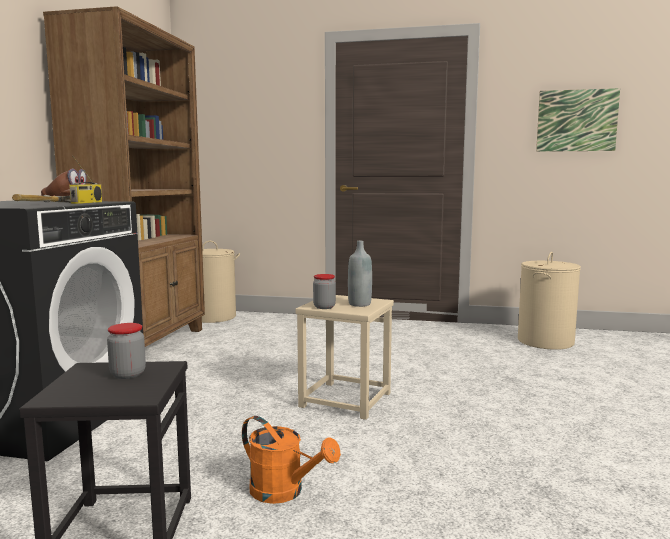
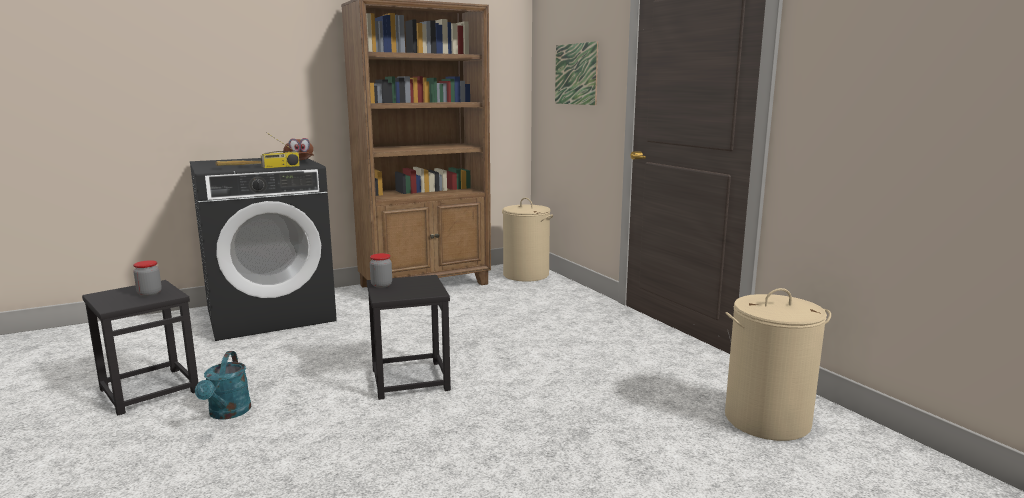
camera: 50 degrees right, 5 degrees up
orange watering can [242,416,341,504] -> turquoise watering can [195,351,252,420]
beige stool [295,295,394,420] -> black stool [367,275,451,400]
grey bottle [348,241,372,307] -> none
picture [536,88,620,152] -> picture moved to [555,41,599,105]

